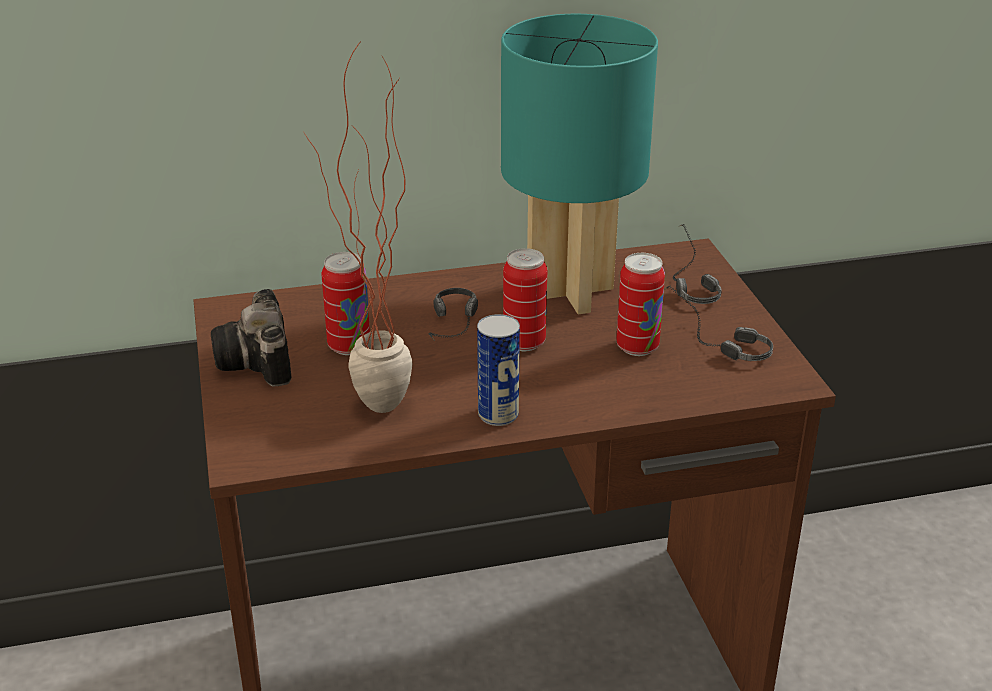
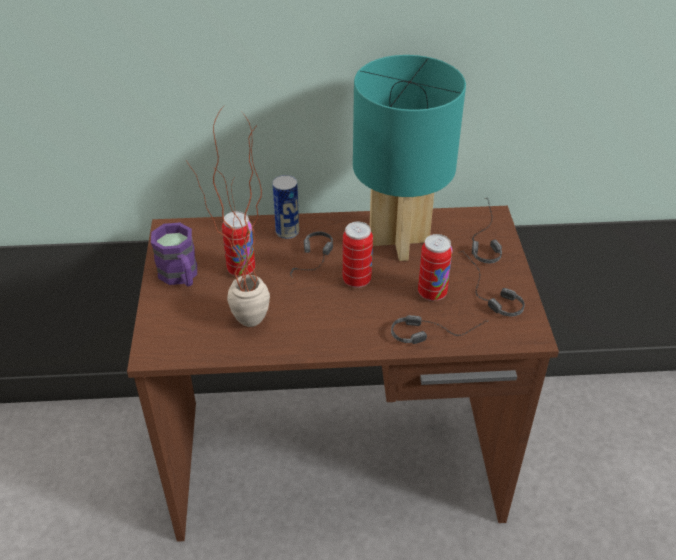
camera: 10 degrees right, 10 degrees up
camera [211,289,292,387] -> purple mug [151,223,197,286]
can [477,314,520,426] -> can moved to [272,175,299,239]
none -> headphones [391,315,488,344]

